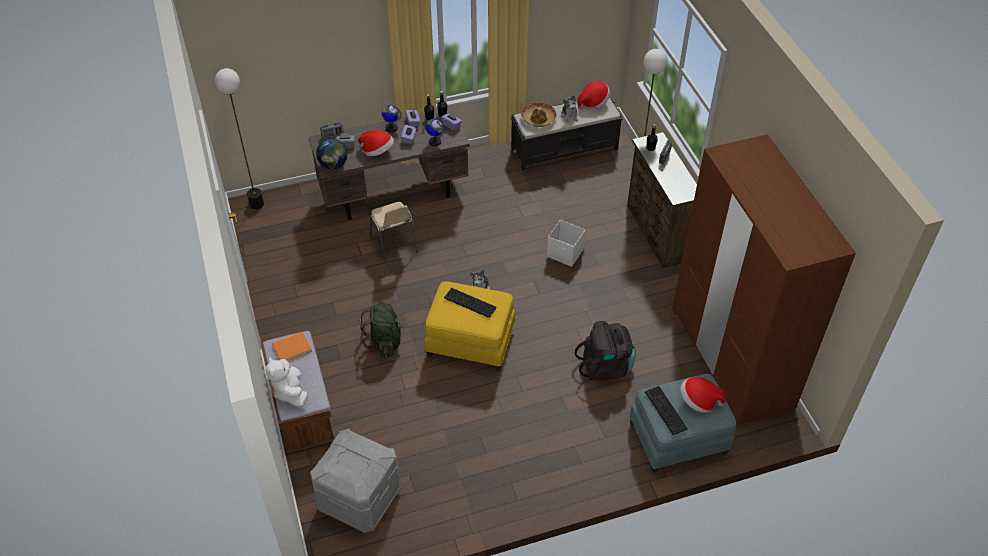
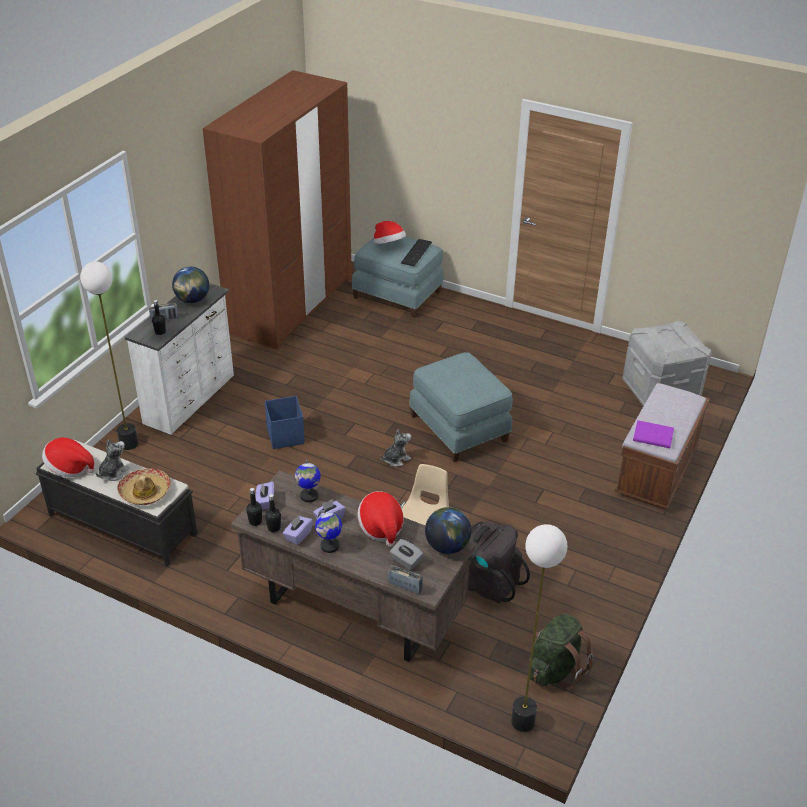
camera: 135 degrees left, 10 degrees down
white plush toy [266,357,308,407] -> none
orange book [272,332,312,361] -> purple book [633,420,674,448]
green backpack [360,303,404,358] -> green backpack moved to [530,613,593,690]
yellow ottoman [425,281,516,371] -> blue ottoman [409,352,513,462]
keyboard [444,288,497,318] -> none
white storage box [547,220,586,267] -> blue storage box [265,396,305,449]
black backpack [575,321,636,380] -> black backpack moved to [468,521,530,604]
brown dresser [627,132,697,268] -> white dresser [125,283,234,435]
none -> globe [172,267,209,303]

